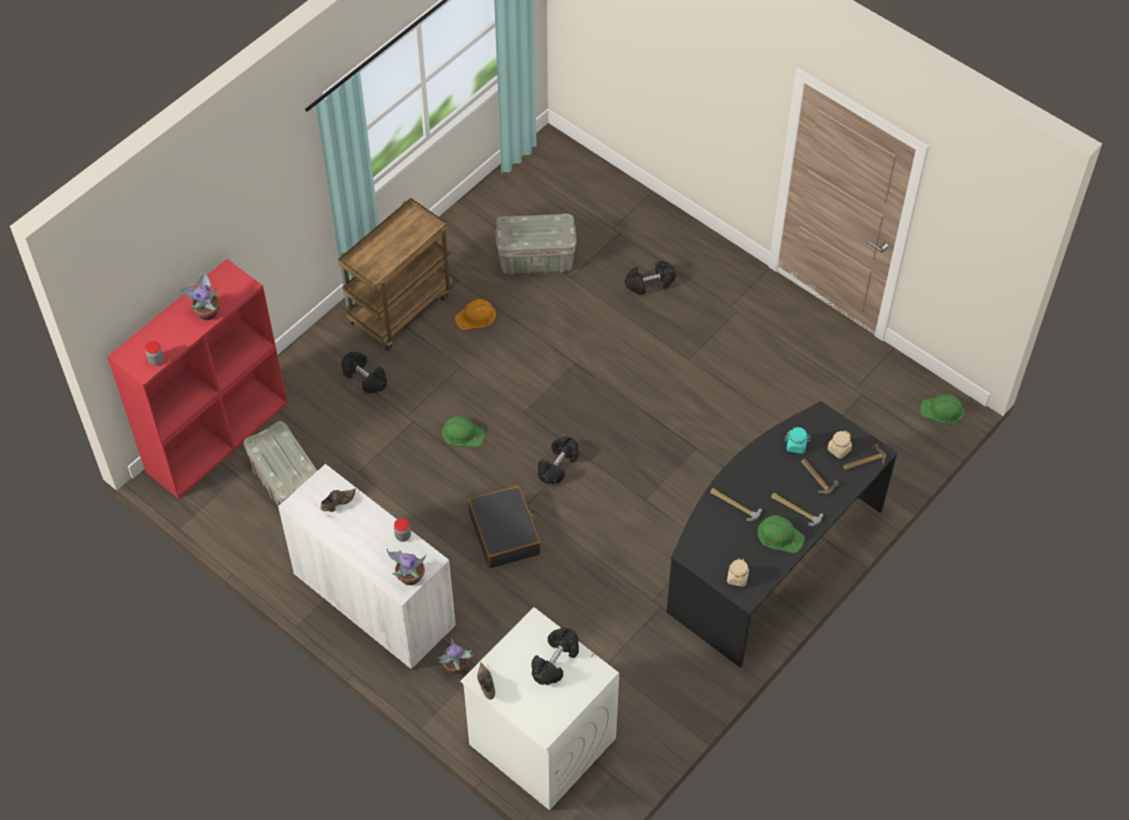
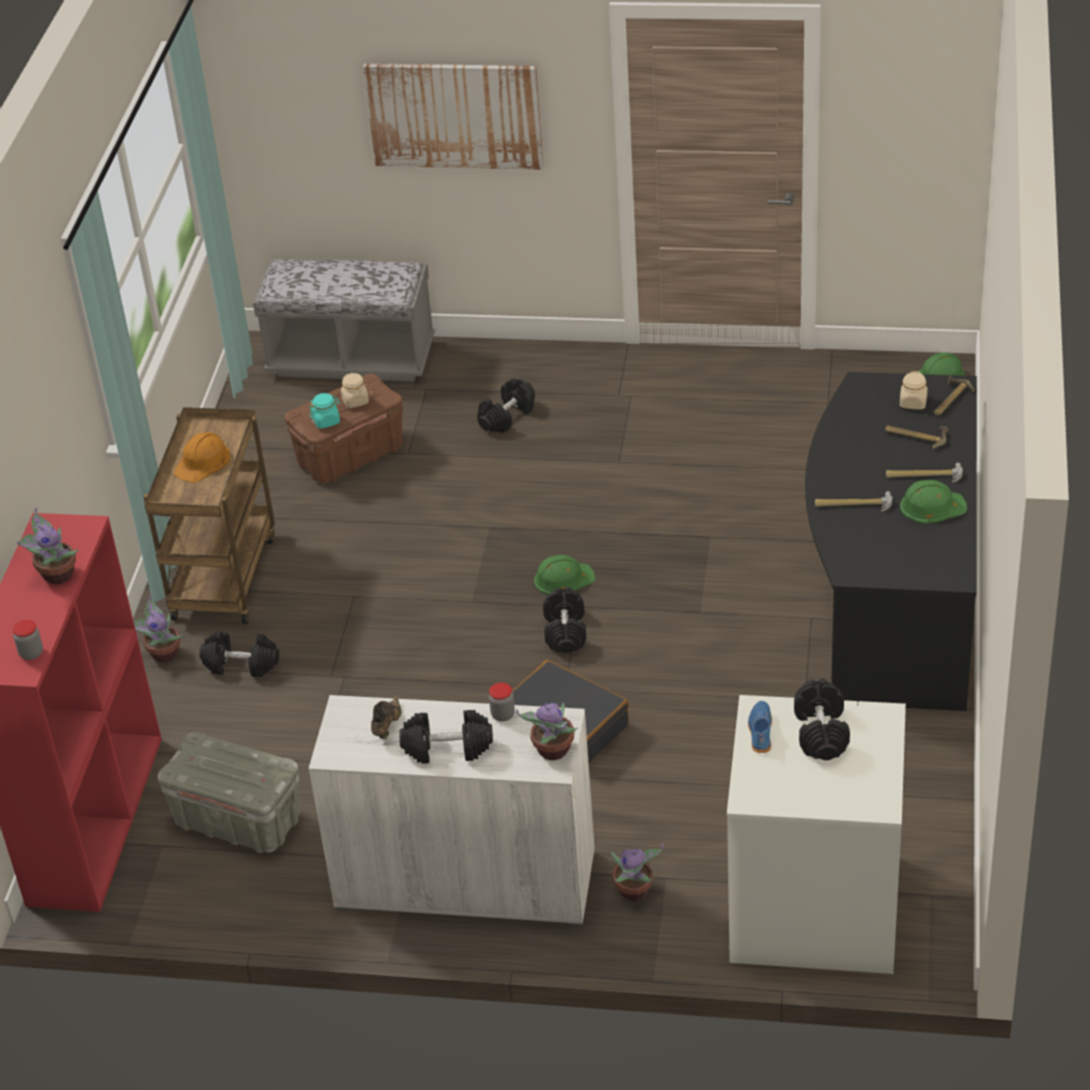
camera: 30 degrees left, 15 degrees down
green hard hat [442,416,485,447] -> green hard hat moved to [534,555,595,595]
orange hard hat [455,299,496,330] -> orange hard hat moved to [174,432,230,483]
brown shoe [477,662,495,700] -> none
grey storage box [495,213,577,275] -> brown storage box [284,374,403,483]
beige jar [727,559,749,587] -> beige jar moved to [341,373,369,408]
turquoise jar [785,427,811,454] -> turquoise jar moved to [309,393,340,429]
none -> potted plant [134,595,182,662]
none -> grey bench [253,259,435,381]
none -> picture [363,63,543,170]
none -> black dumbbell [399,710,493,764]
none -> blue shoe [748,701,772,753]

